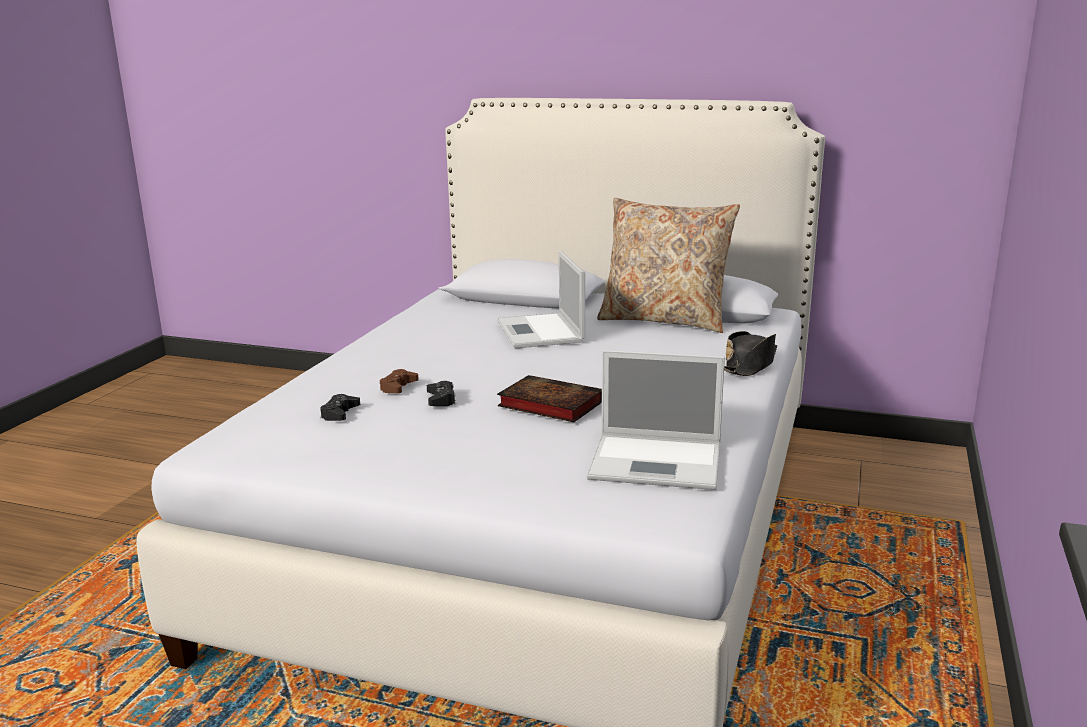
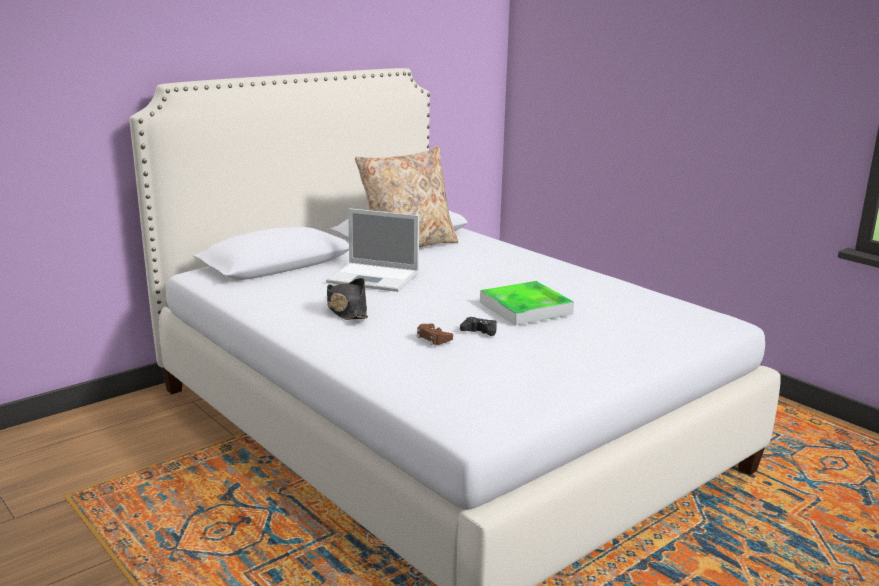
camera: 60 degrees left, 0 degrees up
black game controller [320,394,360,421] -> none
book [497,375,602,422] -> tray [480,281,574,325]
laptop [587,350,725,490] -> none
black hat [724,331,777,376] -> black hat moved to [327,278,368,320]

